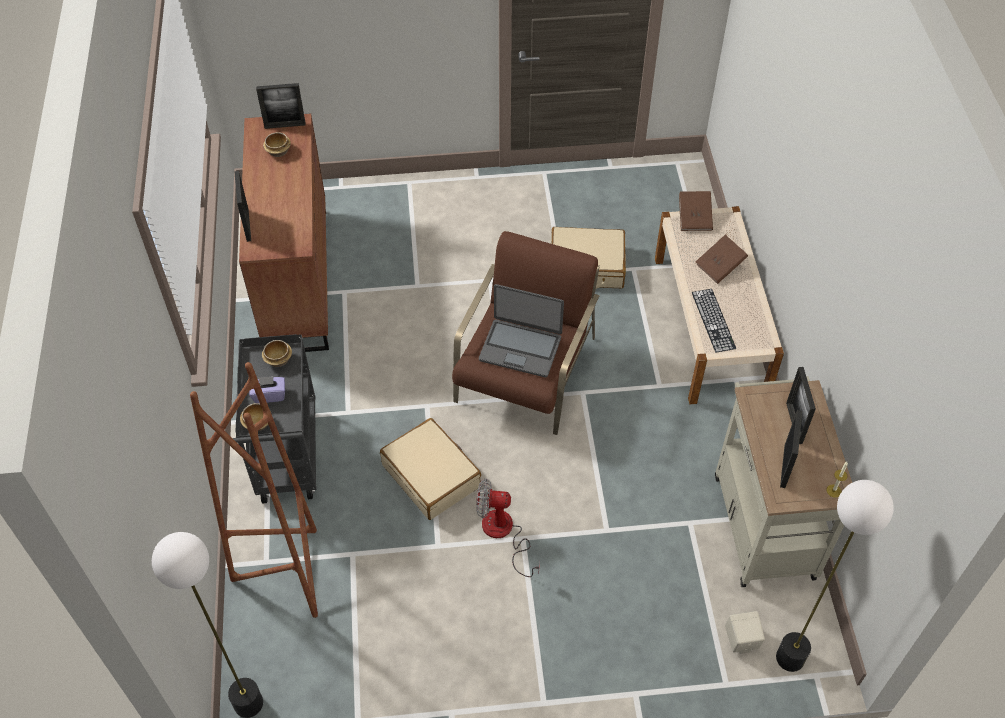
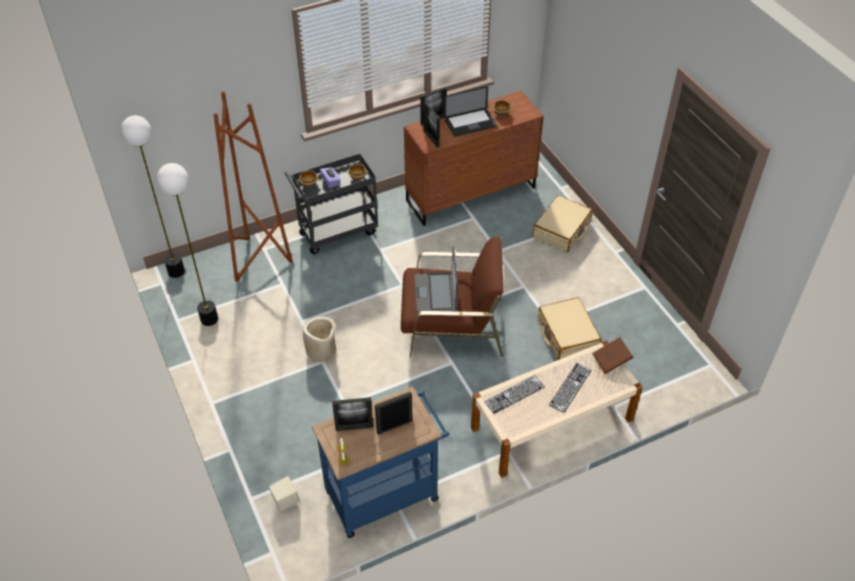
camera: 70 degrees right, 5 degrees down
picture frame [256,83,306,129] -> picture frame moved to [424,102,440,148]
beige suitcase [380,418,481,520] -> beige suitcase moved to [533,195,593,252]
fan [476,478,540,577] -> beige planter [303,317,336,362]
brown book [696,235,748,284] -> keyboard [549,363,591,413]
beige cart [715,376,852,587] -> blue cart [312,386,449,538]
floor lamp [776,480,894,672] -> floor lamp moved to [157,163,218,326]
none -> laptop [444,87,497,136]

